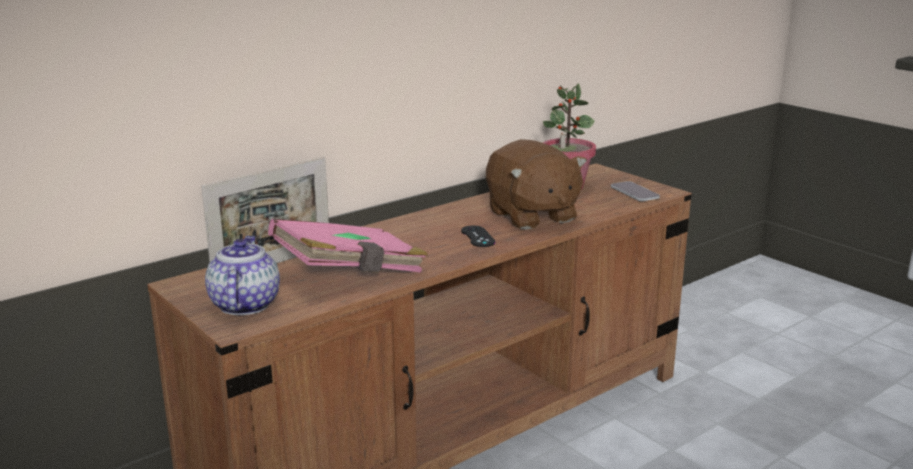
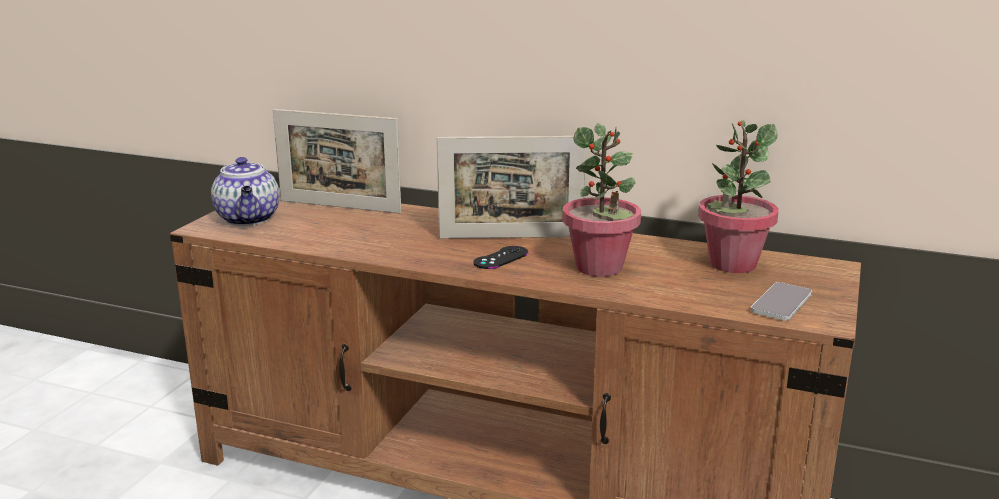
camera: 60 degrees right, 0 degrees up
teapot [205,236,280,315] -> teapot turned 105 degrees clockwise [211,157,280,226]
pink book [268,218,428,272] -> none
brown plush toy [486,139,587,230] -> potted plant [562,124,641,277]
none -> picture frame [437,136,586,239]

